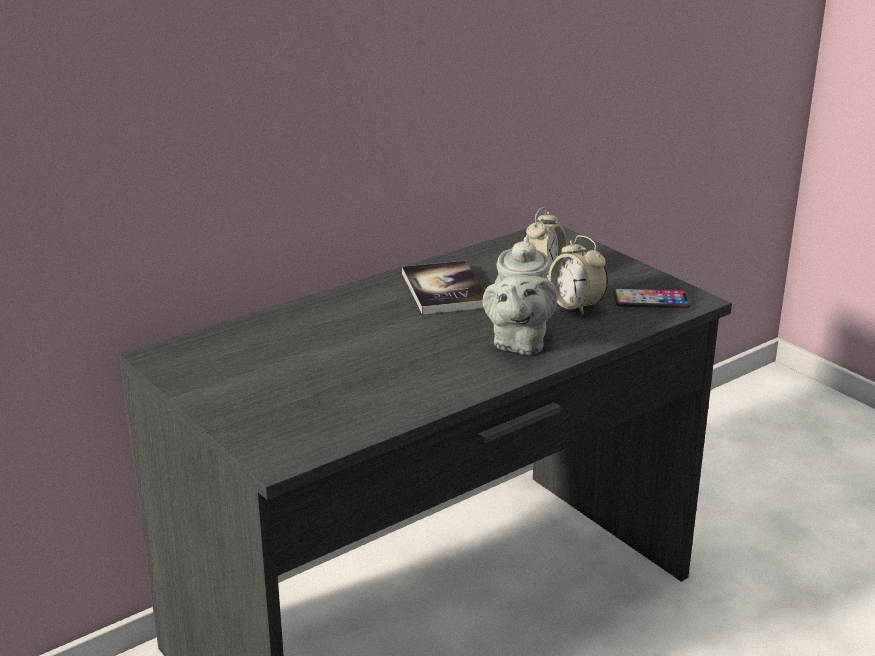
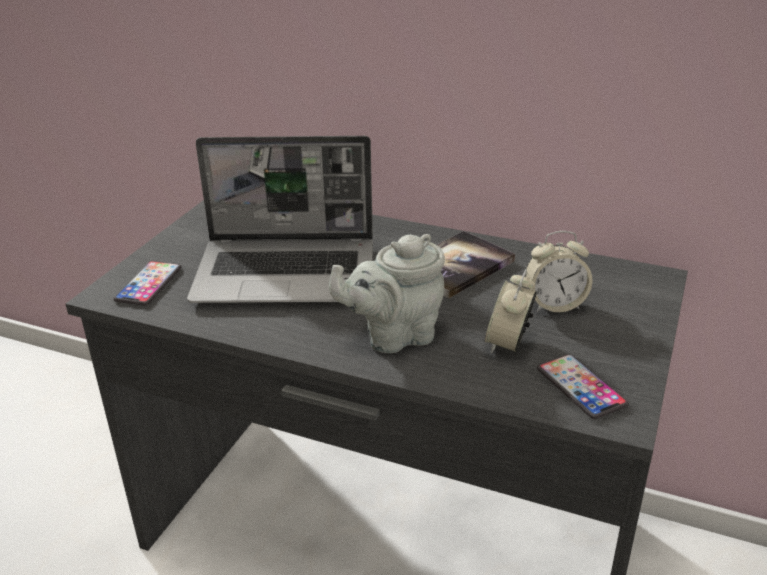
camera: 60 degrees right, 5 degrees up
none -> phone [113,261,181,306]
none -> laptop [187,136,373,303]

